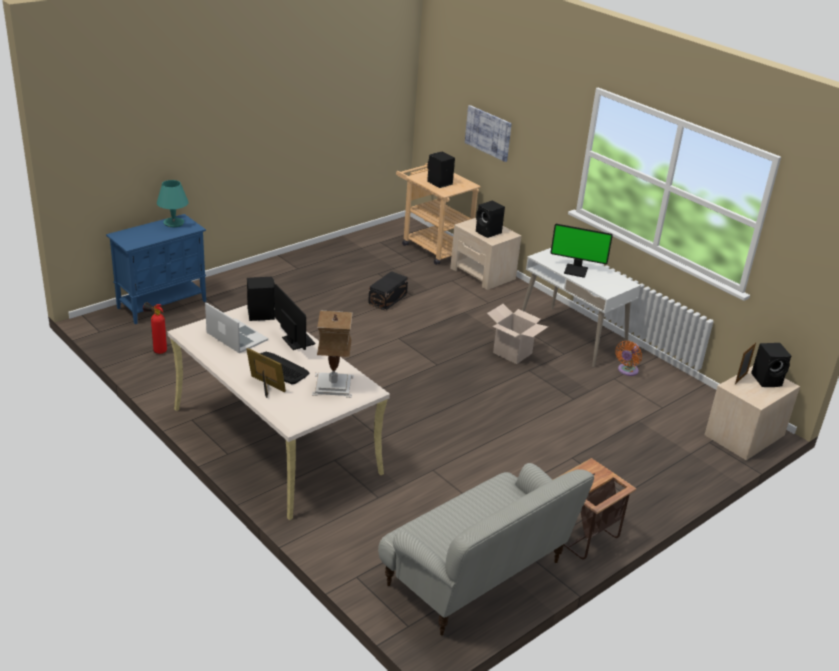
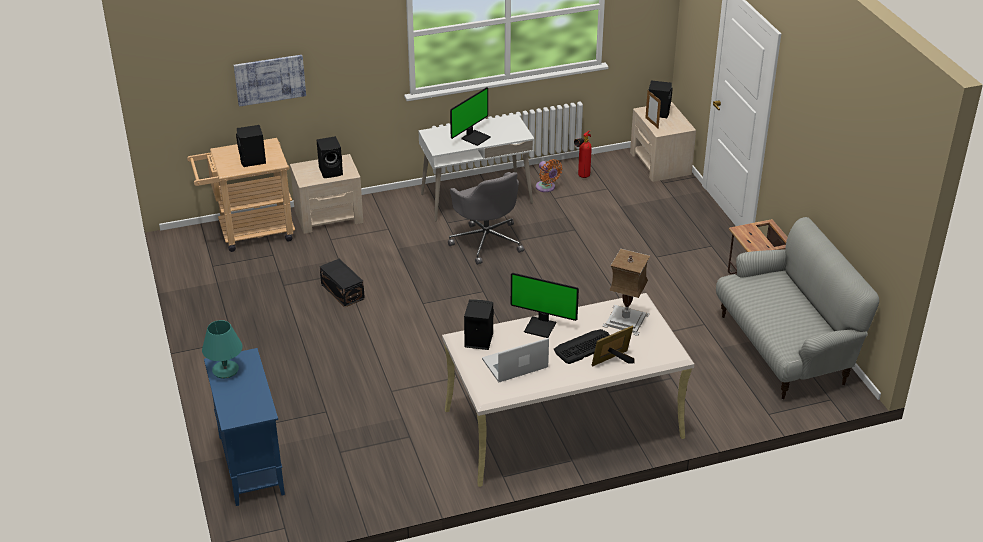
camera: 65 degrees left, 5 degrees up
fire extinguisher [143,302,167,354] -> fire extinguisher moved to [574,131,592,178]
monitor [275,284,315,350] -> monitor turned 150 degrees counterclockwise [511,273,579,338]
cardboard box [487,304,548,364] -> grey office chair [448,172,524,265]

